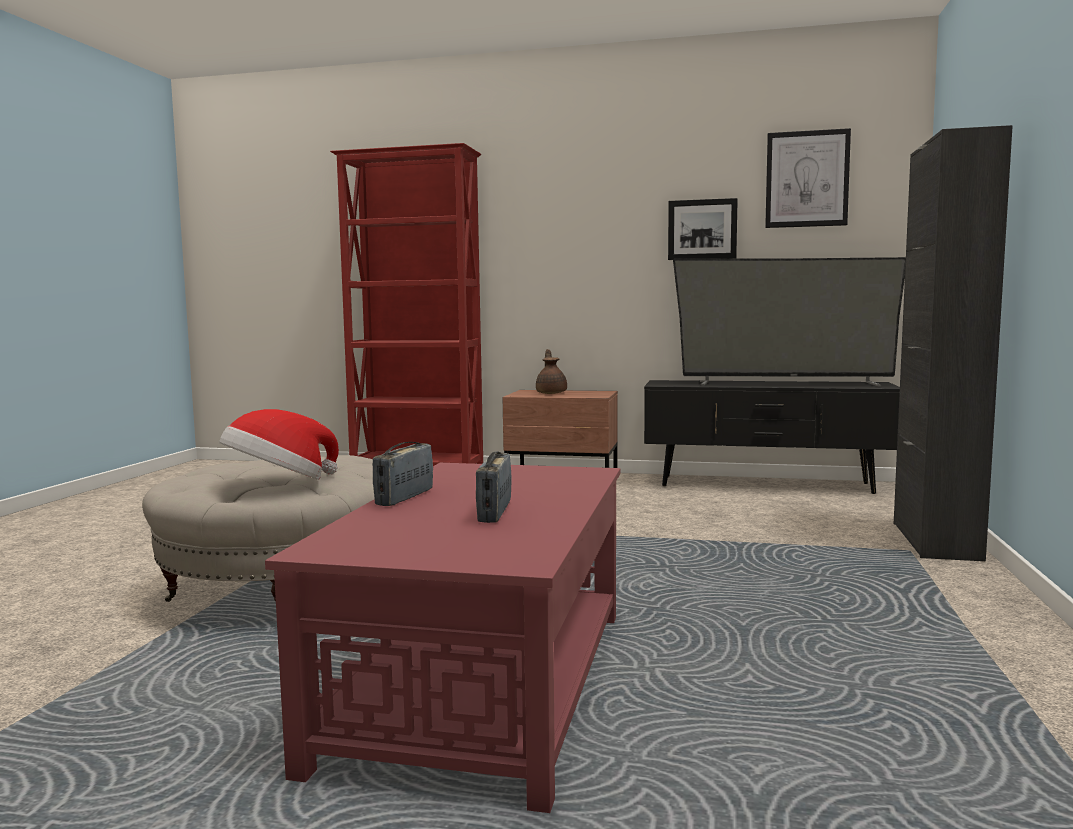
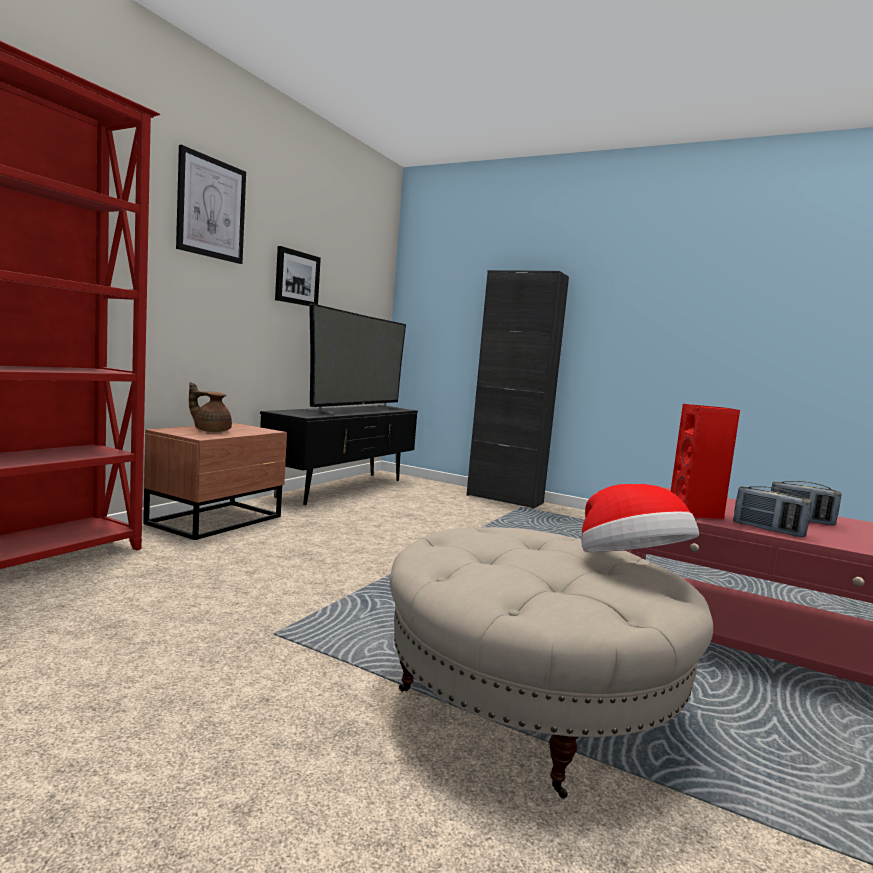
camera: 75 degrees left, 0 degrees up
picture [765,128,851,228] -> picture moved to [176,145,246,264]
none -> red speaker [670,404,740,519]

